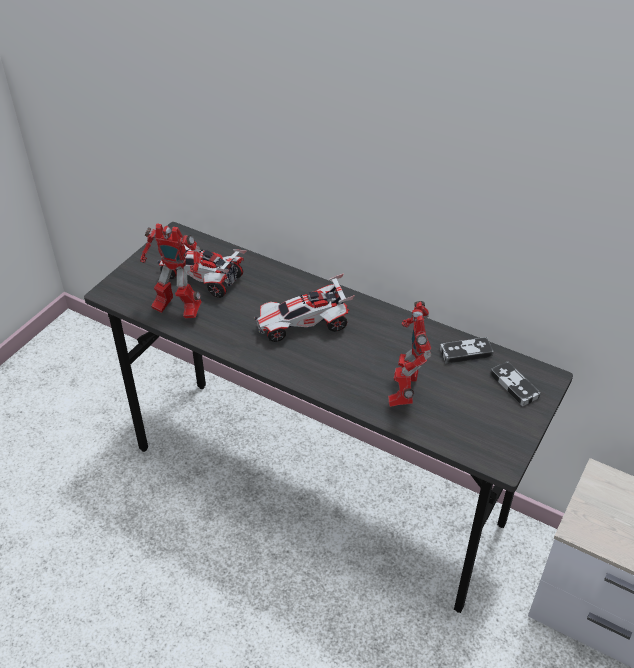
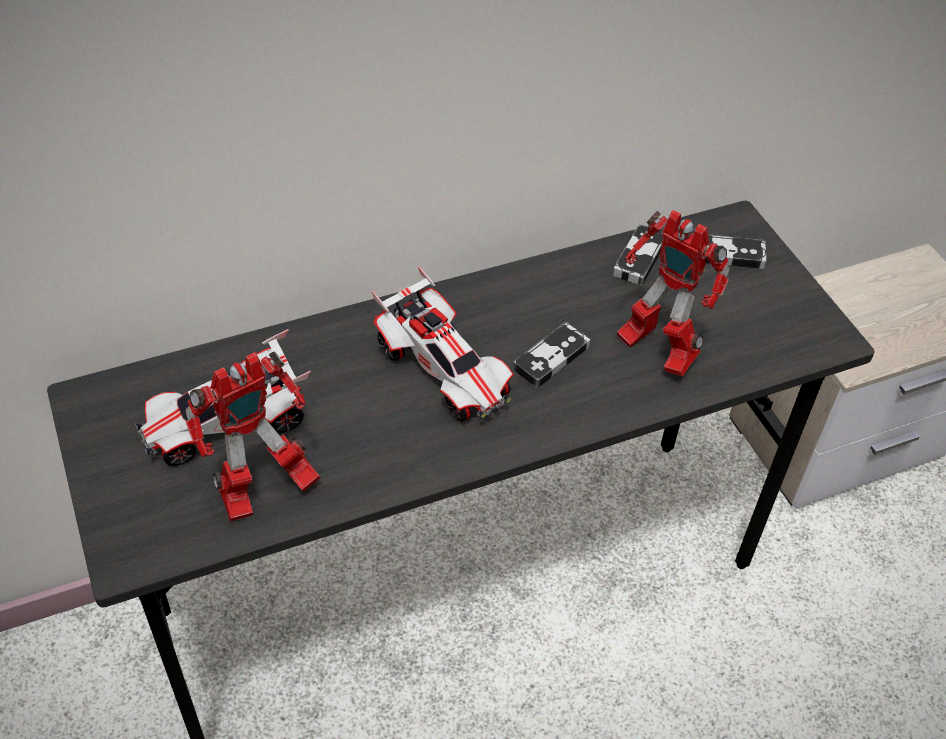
camera: 55 degrees left, 5 degrees up
toy car [254,273,355,342] -> toy car turned 60 degrees counterclockwise [371,266,514,422]
none -> game controller [513,322,590,388]

